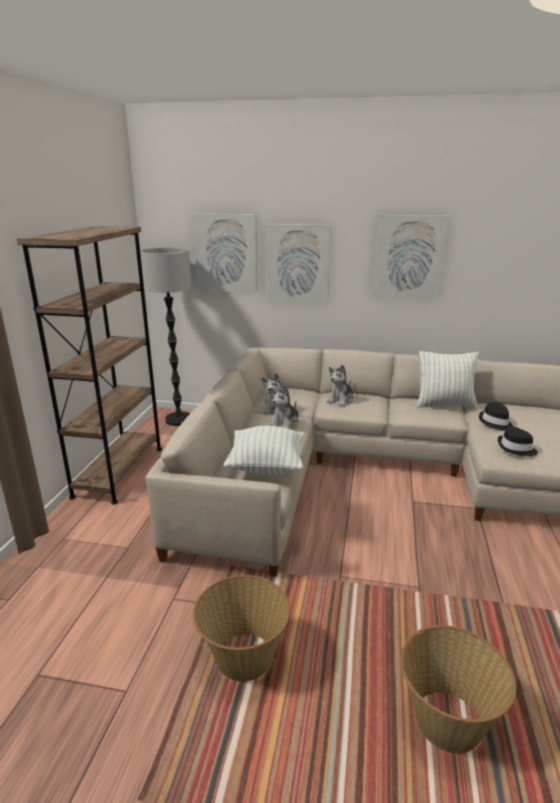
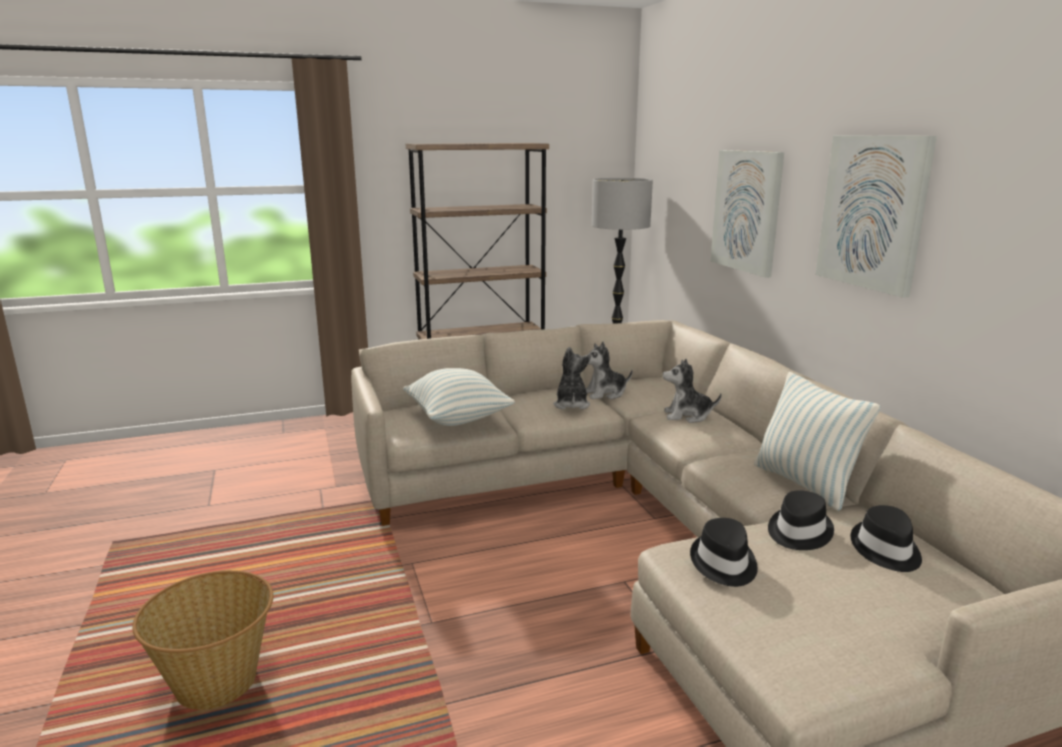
camera: 60 degrees right, 5 degrees down
picture [193,213,258,292] -> none
basket [193,575,290,682] -> none
plush toy [270,385,299,429] -> plush toy turned 90 degrees clockwise [553,347,591,409]
none -> black hat [851,505,922,572]

